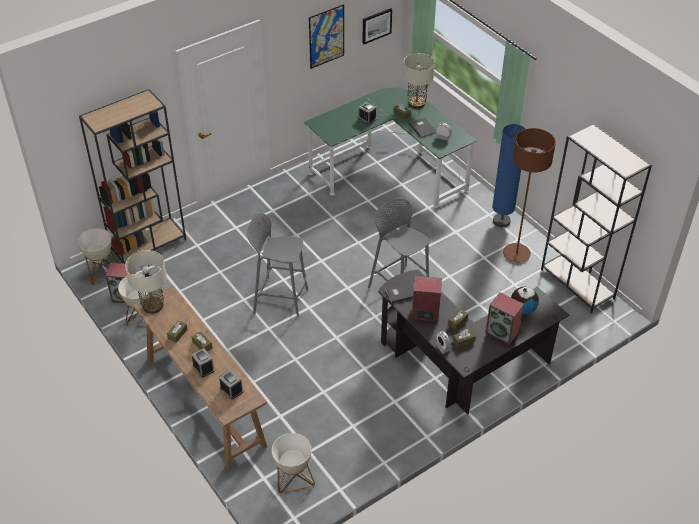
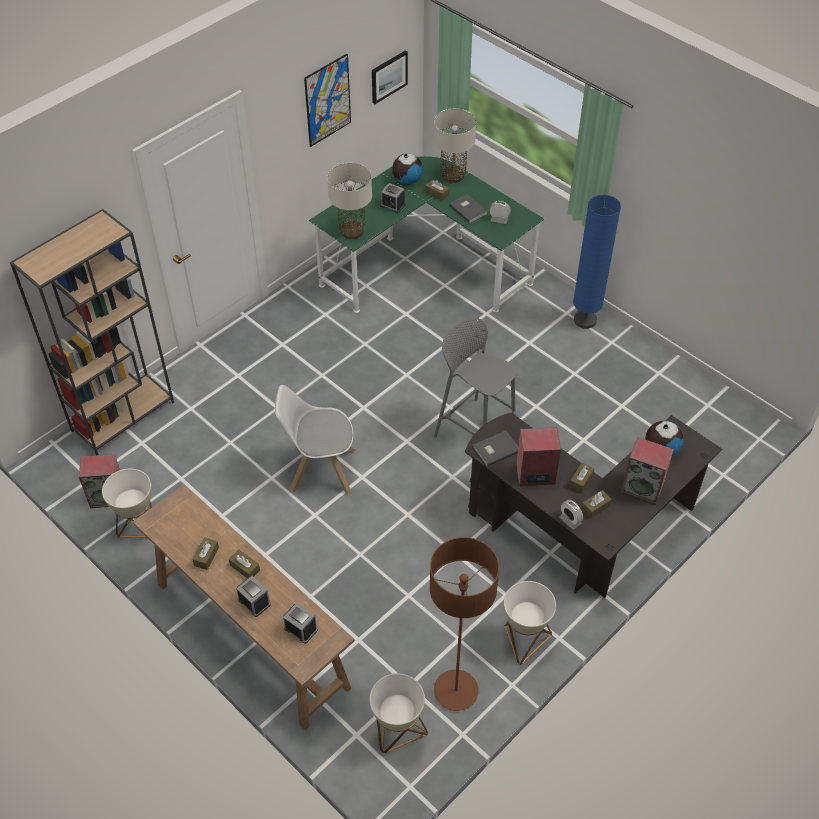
camera: 10 degrees left, 5 degrees up
planter [78,228,117,285] -> planter moved to [504,581,556,665]
table lamp [125,250,167,314] -> table lamp moved to [327,163,372,239]
grey stool [247,213,308,317] -> chair [275,385,355,495]
brown floor lamp [503,128,556,263] -> brown floor lamp moved to [430,537,499,711]
bookcase [541,123,652,313] -> none
none -> globe [392,153,423,185]

